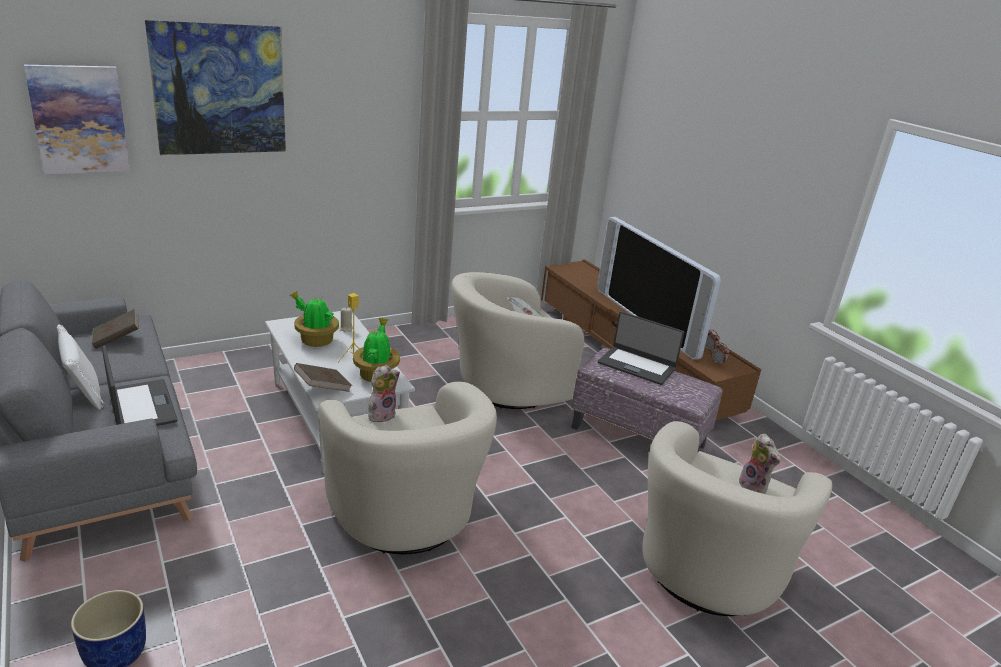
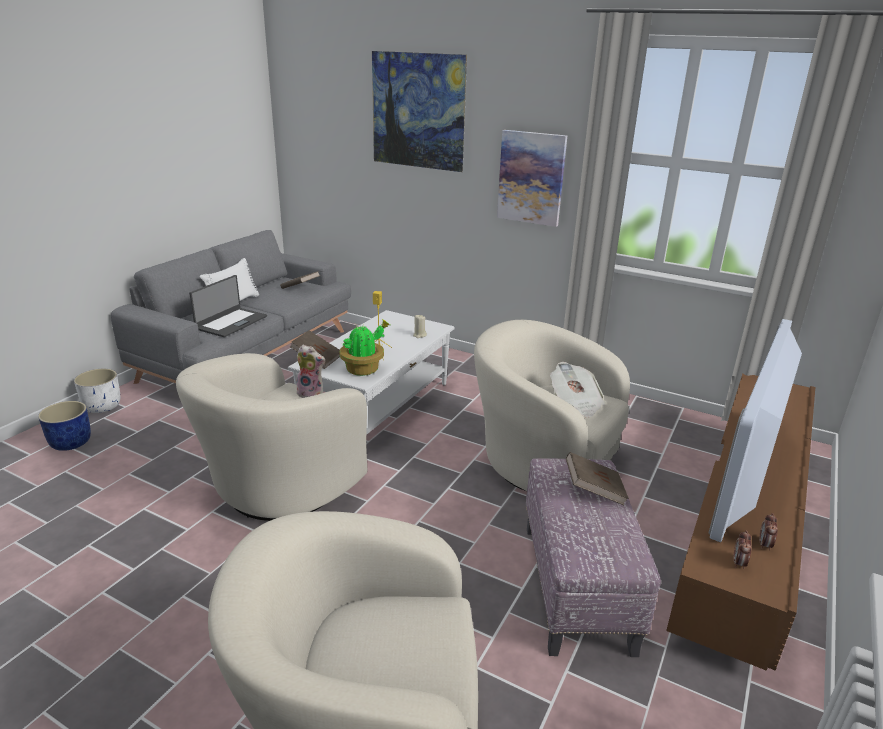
camera: 60 degrees right, 0 degrees up
picture [24,65,130,174] -> picture moved to [497,130,567,227]
potted plant [289,290,339,347] -> none
laptop [598,311,684,385] -> brown book [566,452,629,505]
plush toy [739,434,781,494] -> none
none -> white planter [74,369,120,413]

